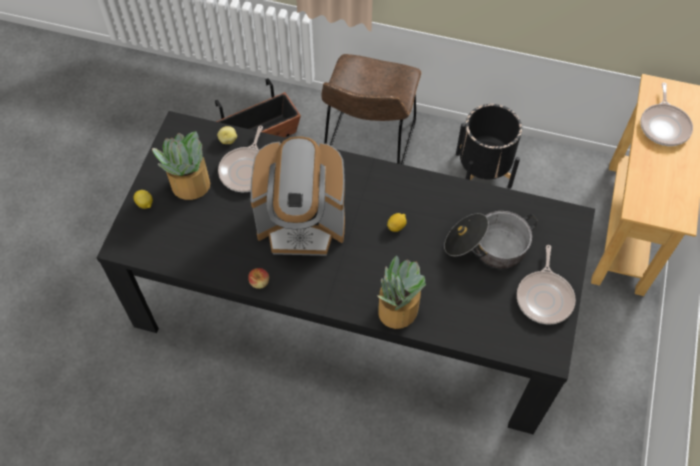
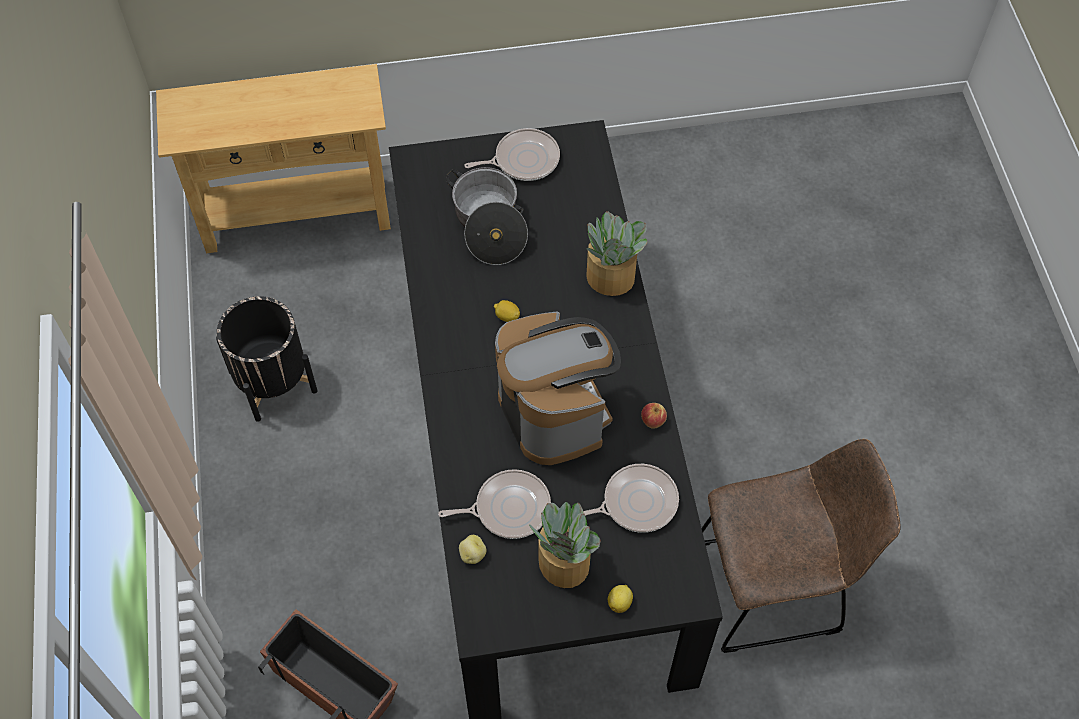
camera: 115 degrees left, 0 degrees up
brown chair [322,54,421,165] -> brown chair moved to [702,439,901,653]
frying pan [640,83,693,146] -> frying pan moved to [583,464,679,533]

